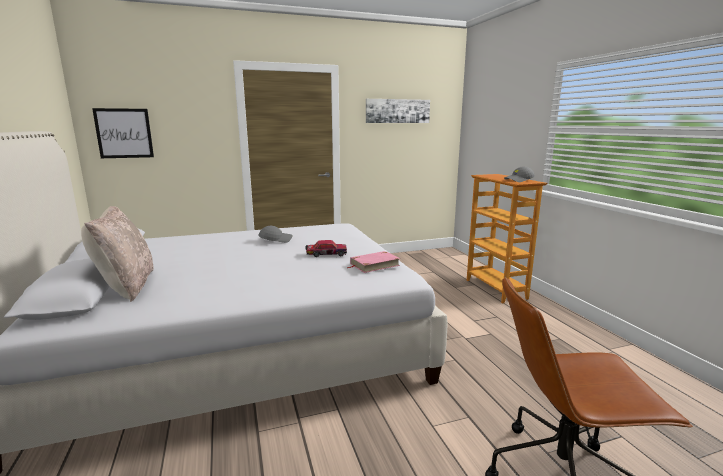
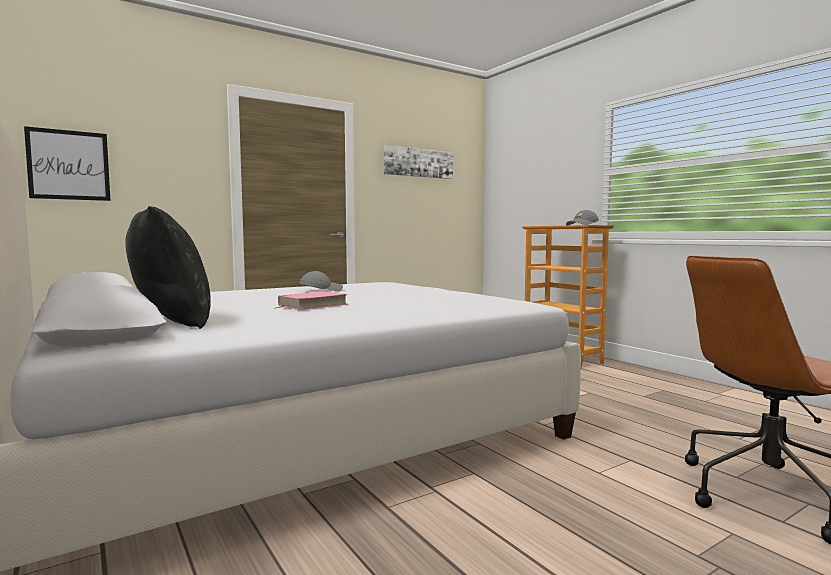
camera: 15 degrees left, 10 degrees down
beige pillow [81,206,154,302] -> black pillow [125,206,211,329]
toy car [305,240,347,257] -> none
pink book [347,251,400,273] -> pink book moved to [277,291,348,310]

